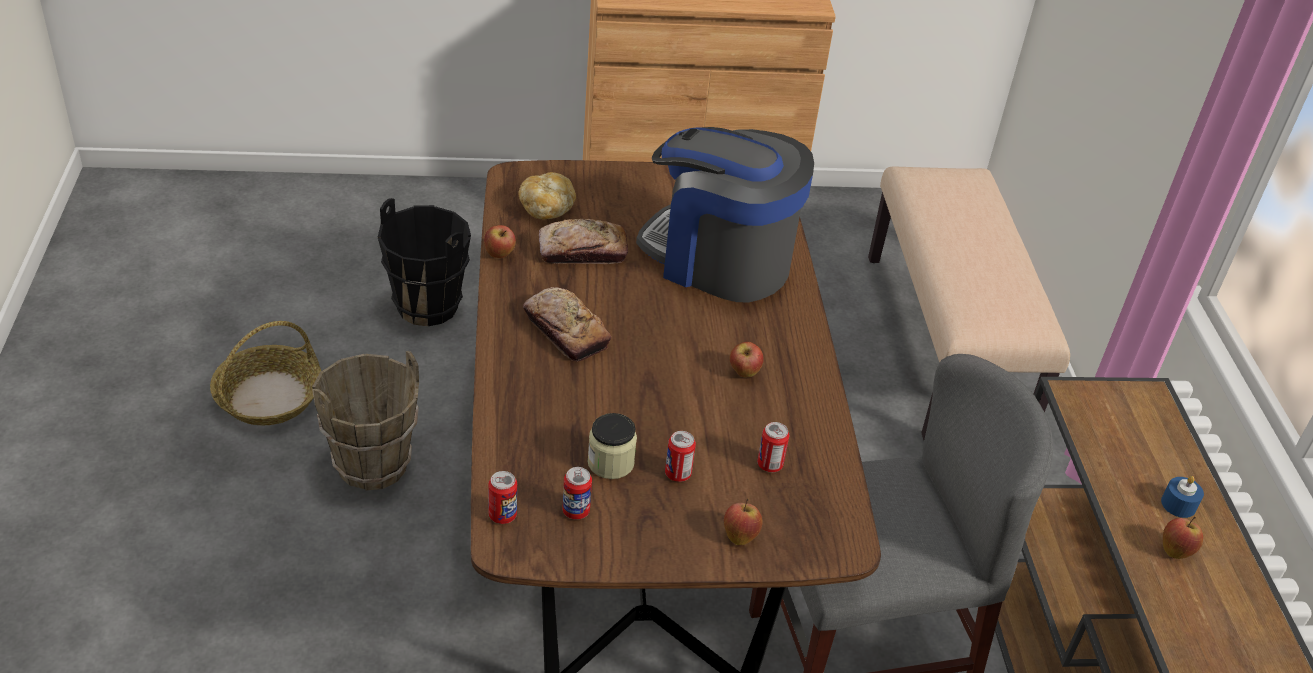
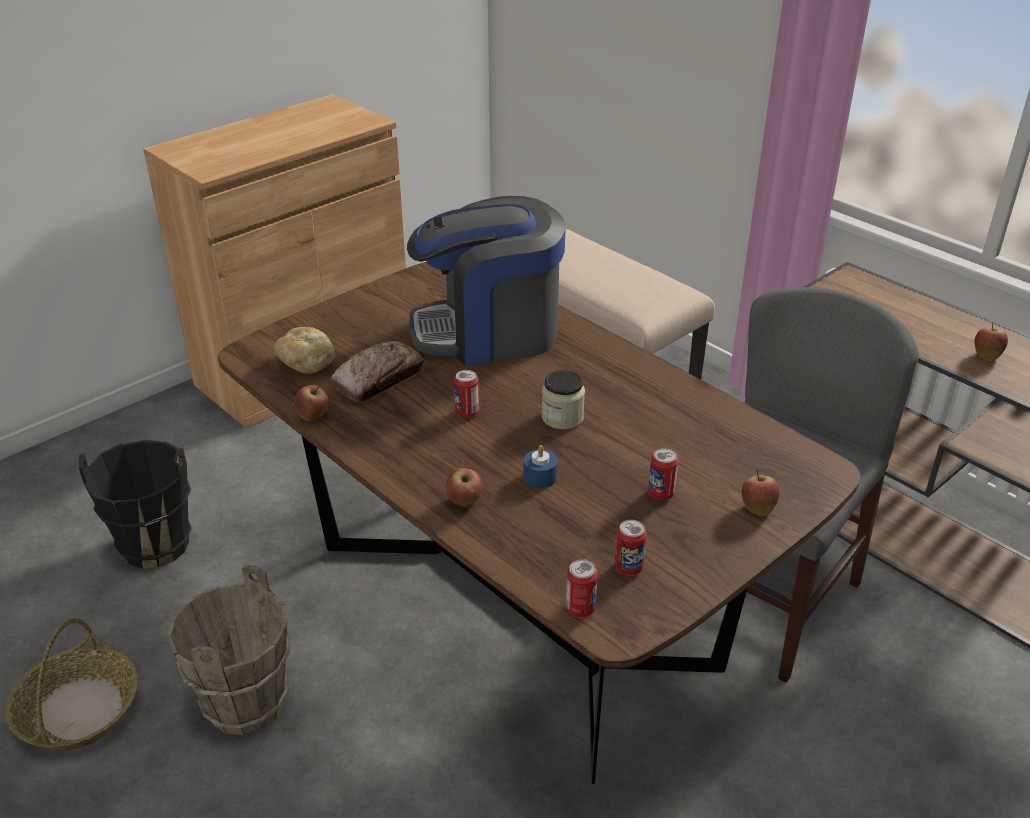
camera: 35 degrees left, 5 degrees down
bread [523,287,611,362] -> none
jar [587,413,637,479] -> jar moved to [542,370,585,429]
apple [730,342,764,377] -> apple moved to [446,468,483,507]
can [757,422,789,472] -> can moved to [454,370,479,417]
blue candle [1161,476,1204,518] -> blue candle moved to [523,445,558,488]

